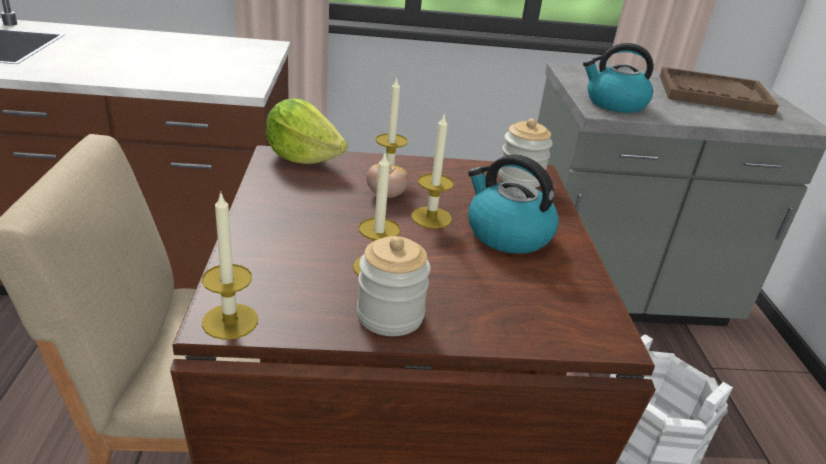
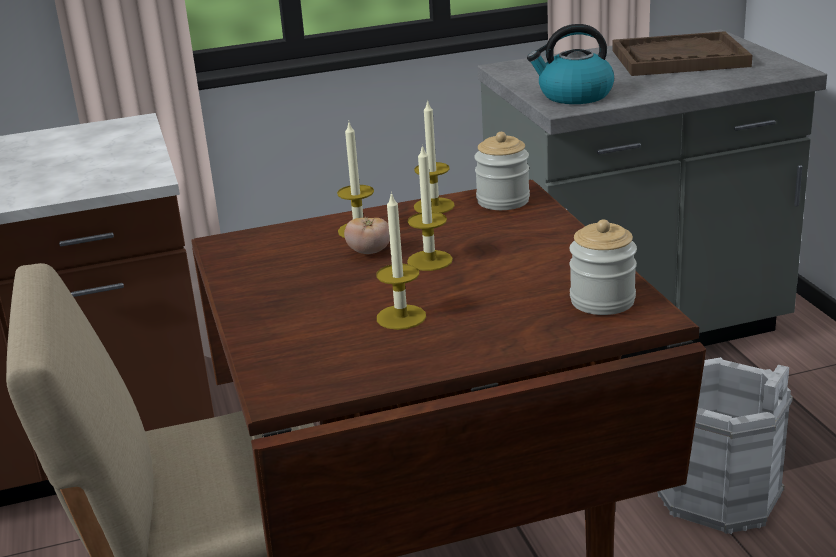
camera: 10 degrees left, 5 degrees down
candle [202,191,258,340] -> candle moved to [414,99,455,213]
lettuce [266,98,348,164] -> none
jar [357,236,431,336] -> jar moved to [570,219,637,315]
kettle [468,154,559,254] -> none

